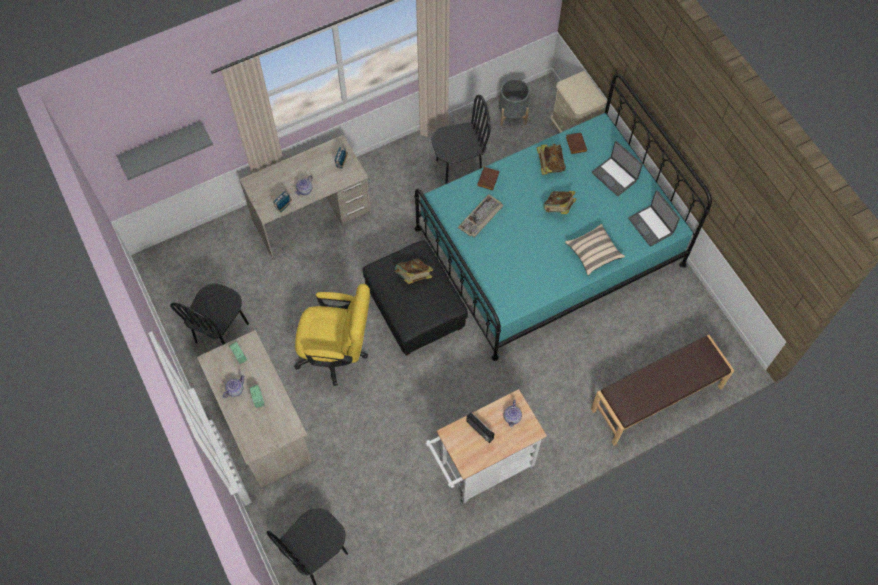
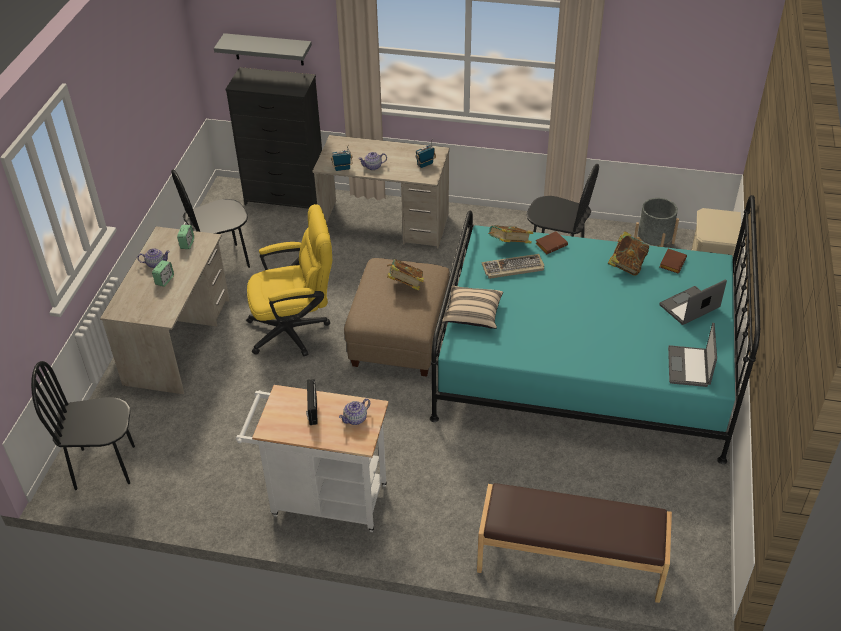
camera: 40 degrees right, 20 degrees down
yellow office chair [294,284,370,386] -> yellow office chair turned 60 degrees counterclockwise [246,204,332,356]
black ottoman [363,241,468,356] -> beige ottoman [344,258,450,377]
book [543,191,577,214] -> book moved to [488,225,533,243]
beige pillow [565,224,625,276] -> beige pillow moved to [442,285,503,329]
laptop [592,141,643,196] -> laptop turned 60 degrees clockwise [659,280,727,325]
none -> black dresser [225,67,322,209]

